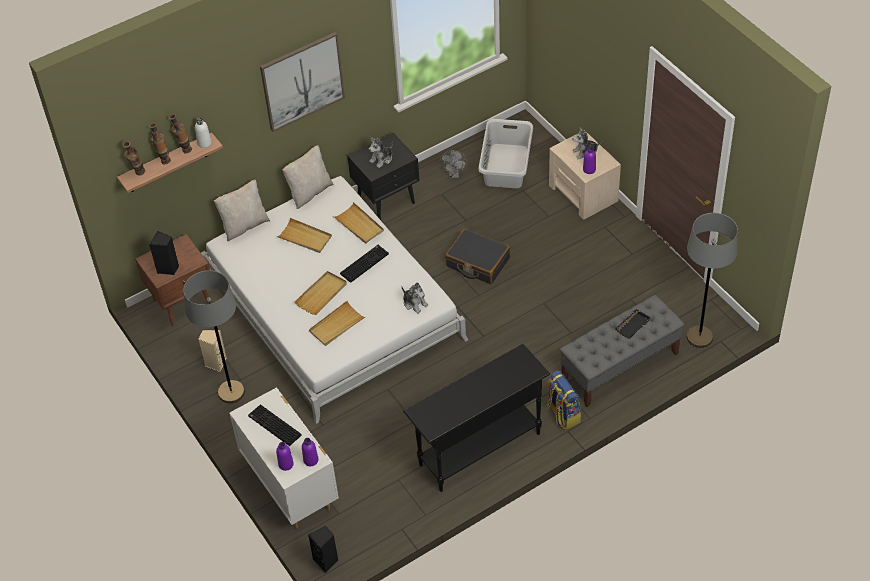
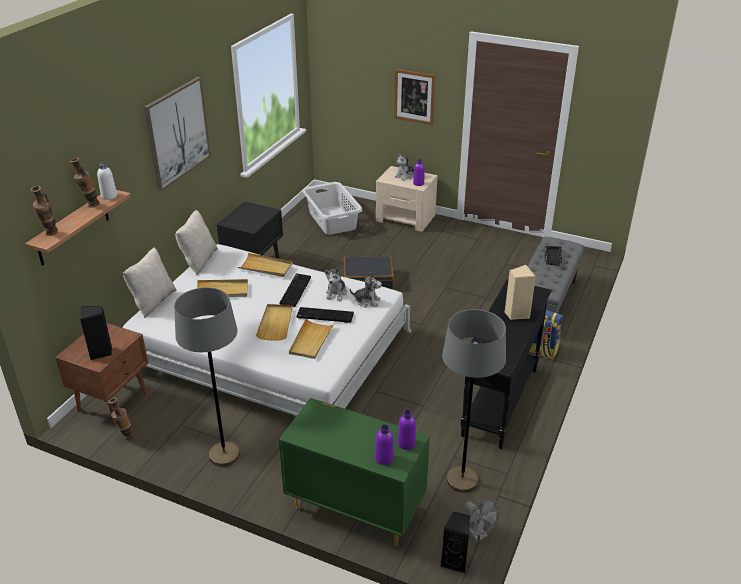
camera: 35 degrees left, 15 degrees down
vase [149,123,171,164] -> vase moved to [108,397,135,441]
beige speaker [199,330,227,372] -> beige speaker moved to [505,265,536,320]
white dresser [229,387,339,529] -> green dresser [279,398,430,546]
keyboard [248,405,302,446] -> keyboard moved to [296,307,354,323]
plush toy [369,137,393,168] -> plush toy moved to [324,268,347,301]
grey fan [439,150,467,178] -> grey fan moved to [465,500,499,542]
grey floor lamp [686,213,738,348] -> grey floor lamp moved to [442,309,506,493]
none -> picture [394,69,435,125]

